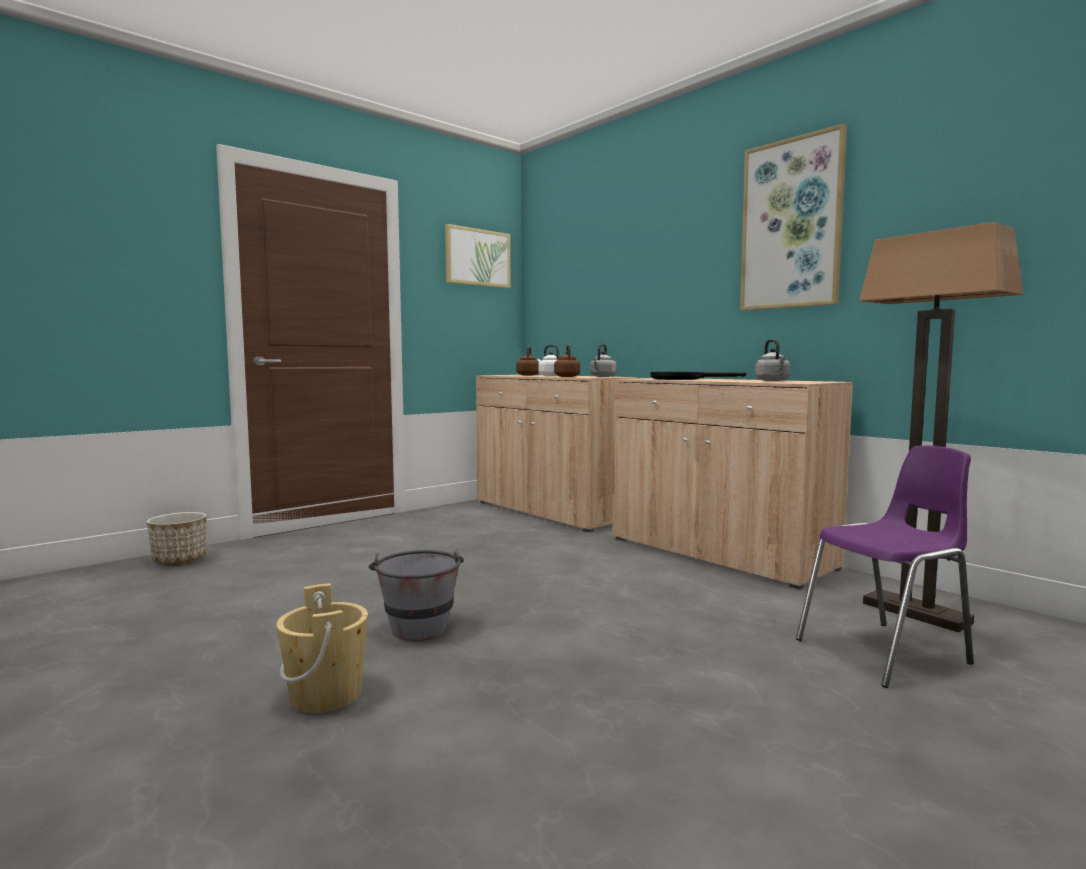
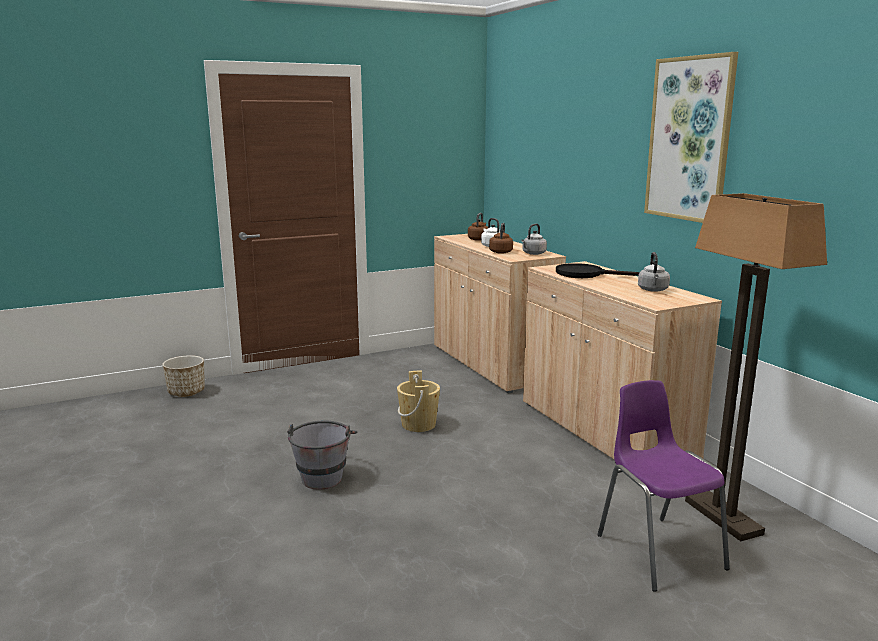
camera: 15 degrees right, 10 degrees up
beige bucket [276,583,368,713] -> beige bucket moved to [397,371,440,432]
picture [445,224,510,288] -> none
purple chair [796,445,974,688] -> purple chair turned 105 degrees counterclockwise [597,380,730,592]

